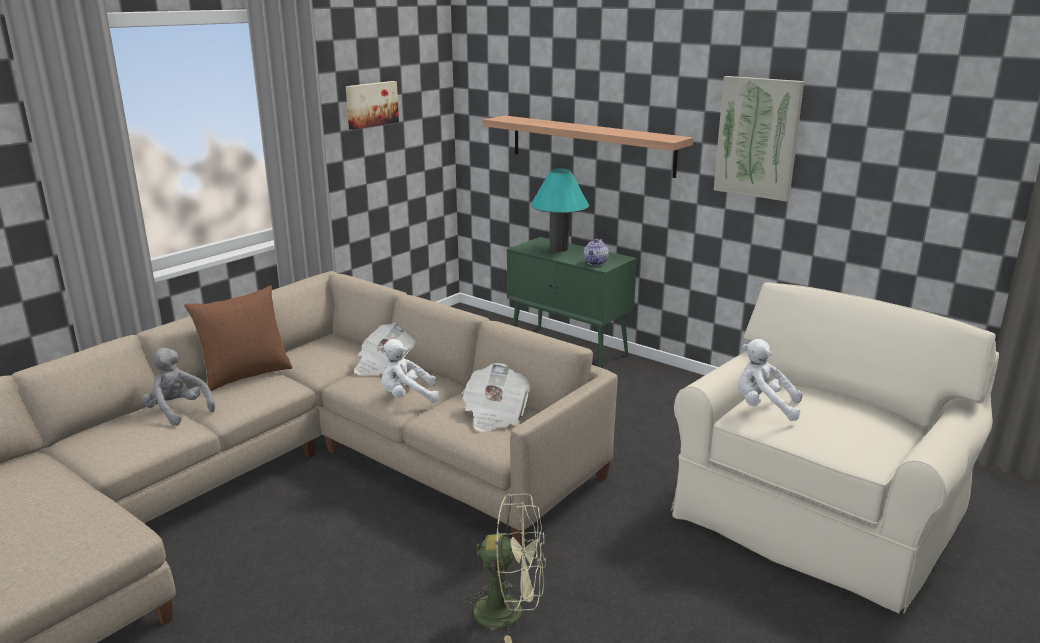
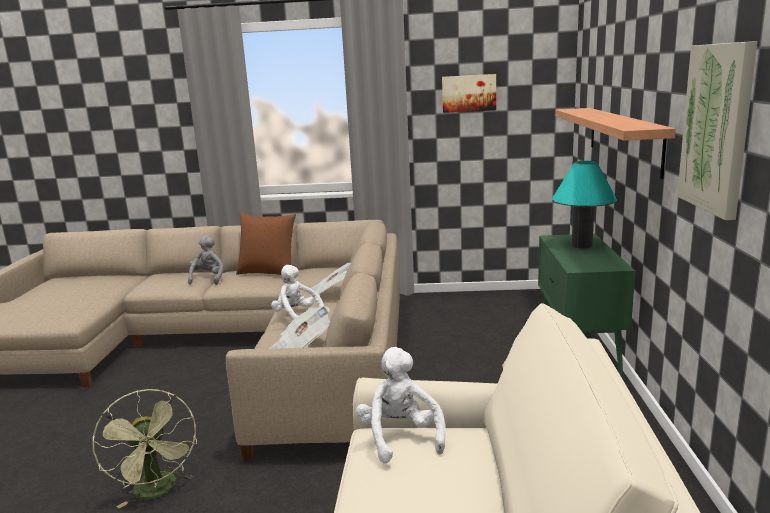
camera: 55 degrees right, 5 degrees down
teapot [583,239,609,265] -> none

